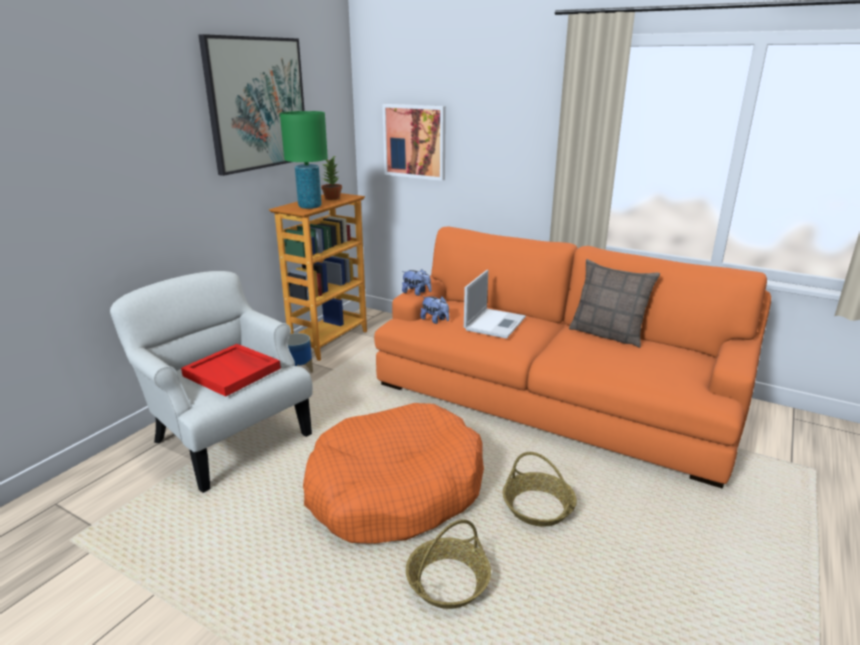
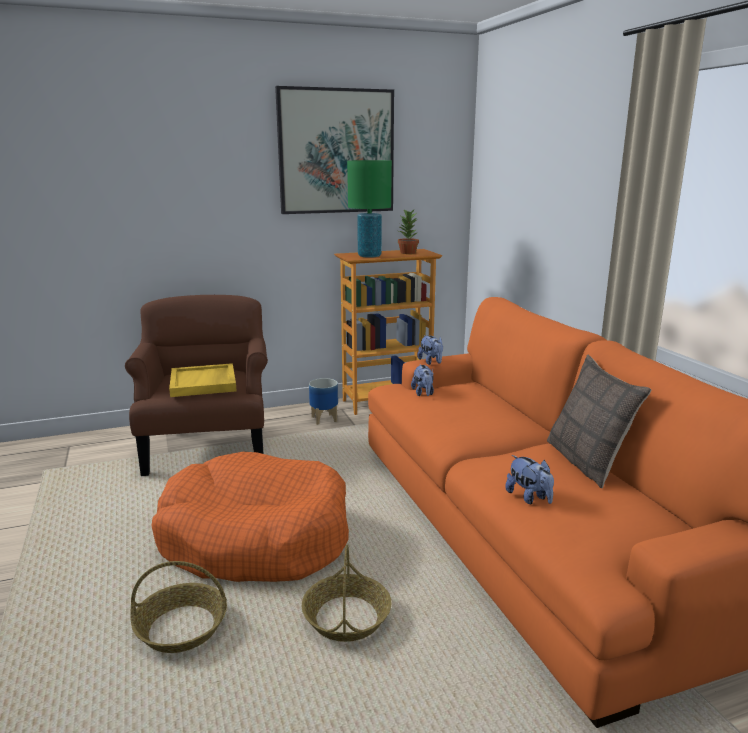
camera: 40 degrees right, 5 degrees down
white armchair [110,271,313,493] -> brown armchair [125,295,268,476]
red tray [181,344,281,397] -> yellow tray [169,363,237,397]
picture [382,104,446,181] -> none
laptop [464,270,526,339] -> none
none -> plush toy [505,455,554,504]

